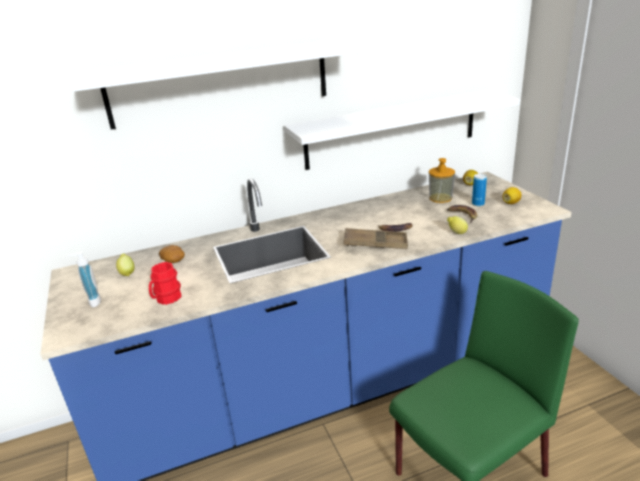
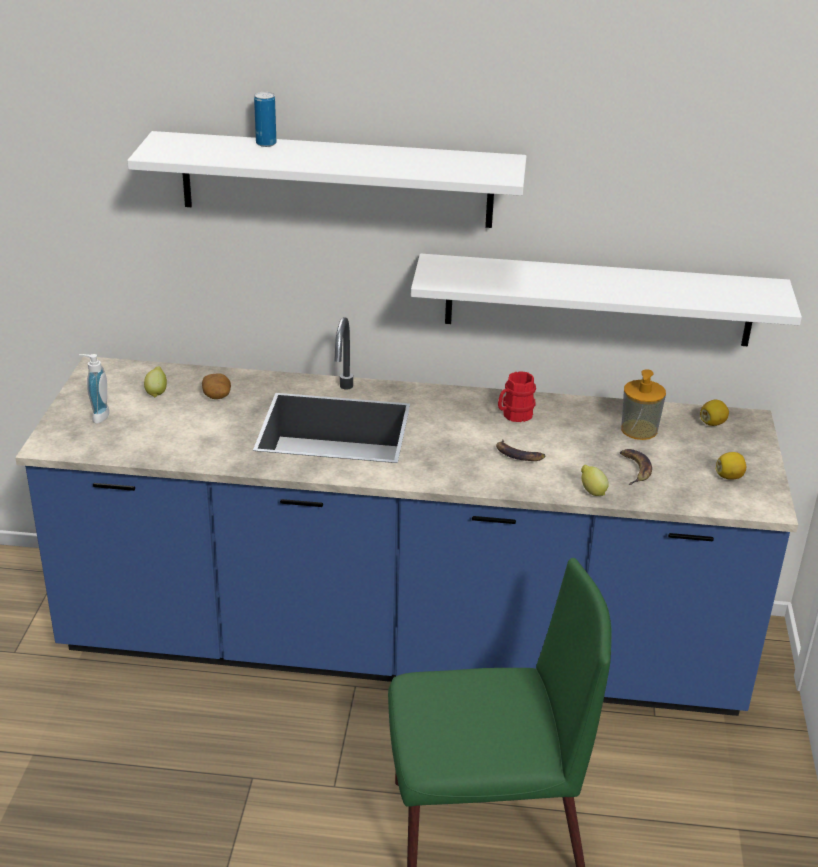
camera: 25 degrees right, 5 degrees up
red mug [149,262,181,305] -> red mug moved to [498,371,536,422]
brown tray [344,228,408,249] -> none
can [472,174,487,206] -> can moved to [254,92,276,147]

